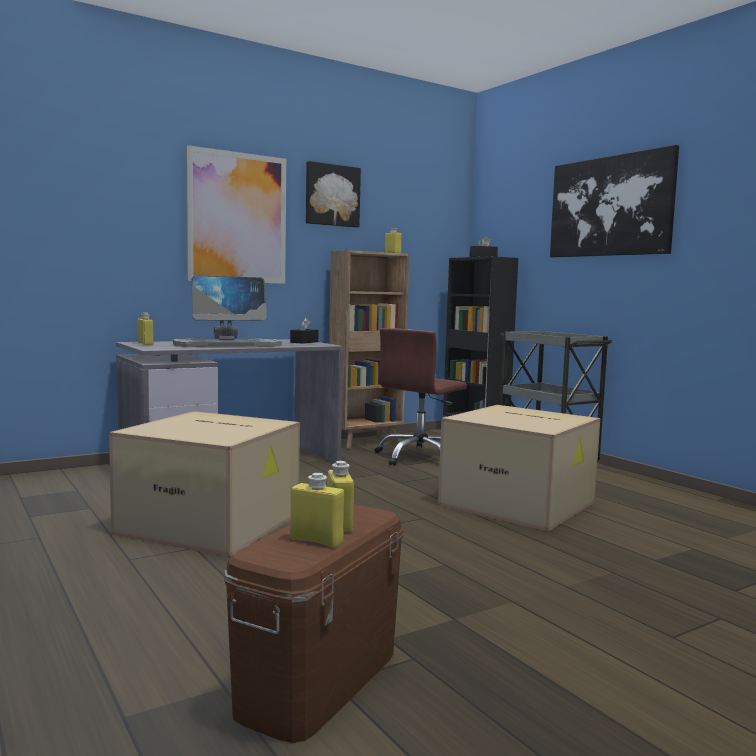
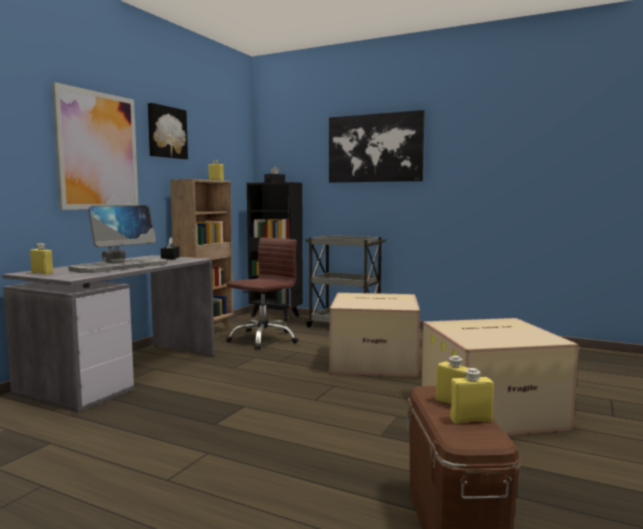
camera: 30 degrees left, 0 degrees up
cardboard box [109,411,300,557] -> cardboard box moved to [422,318,579,435]
brown office chair [375,328,467,466] -> brown office chair turned 150 degrees counterclockwise [226,238,298,350]

